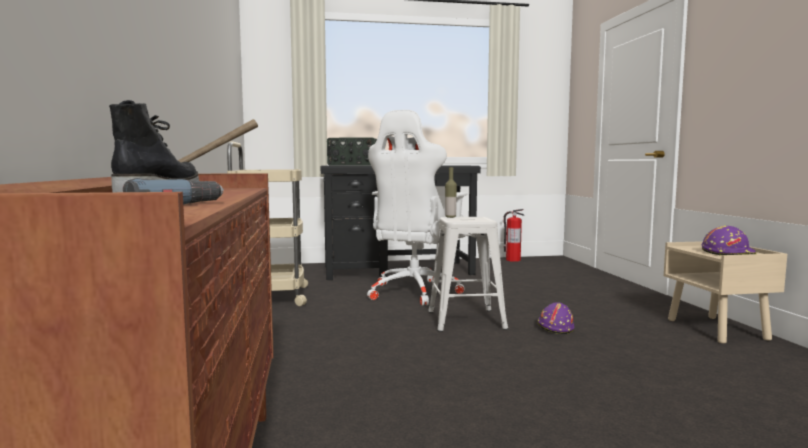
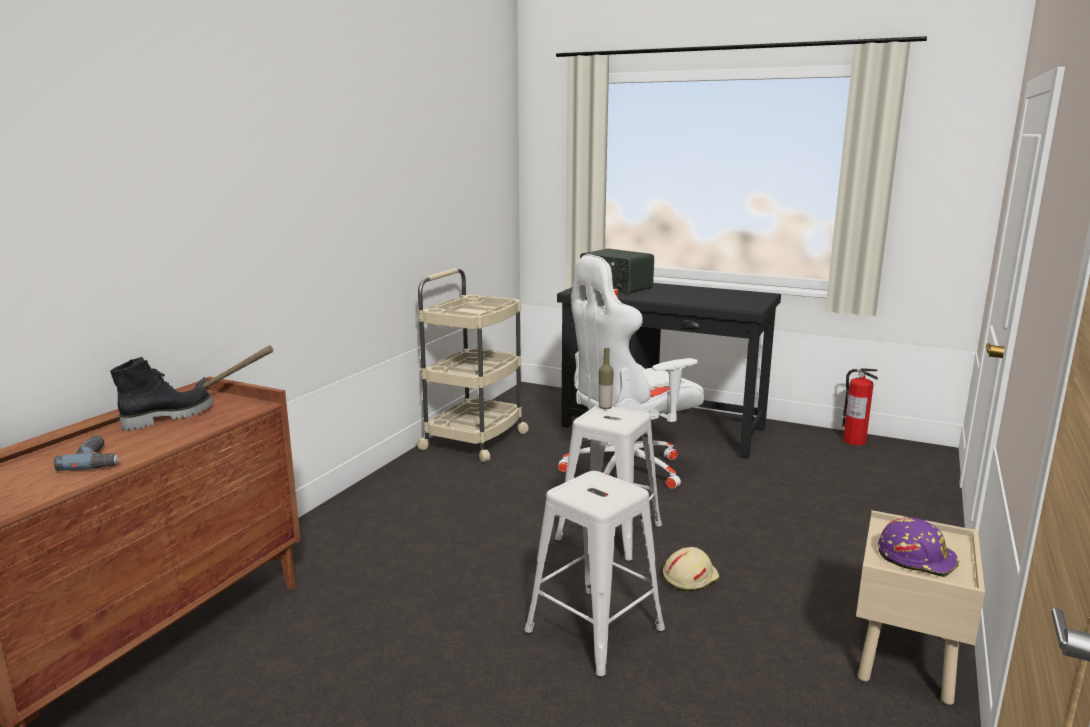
camera: 35 degrees right, 10 degrees up
purple hard hat [537,302,574,334] -> beige hard hat [663,547,720,592]
none -> white stool [524,471,665,678]

